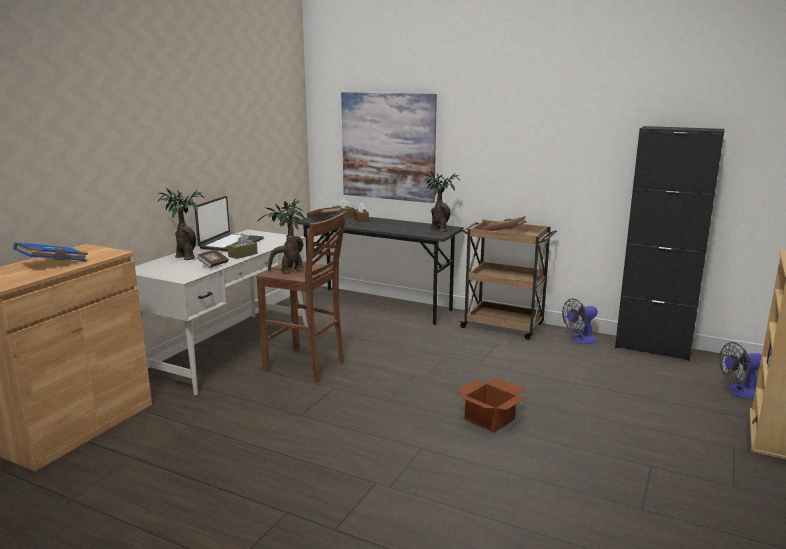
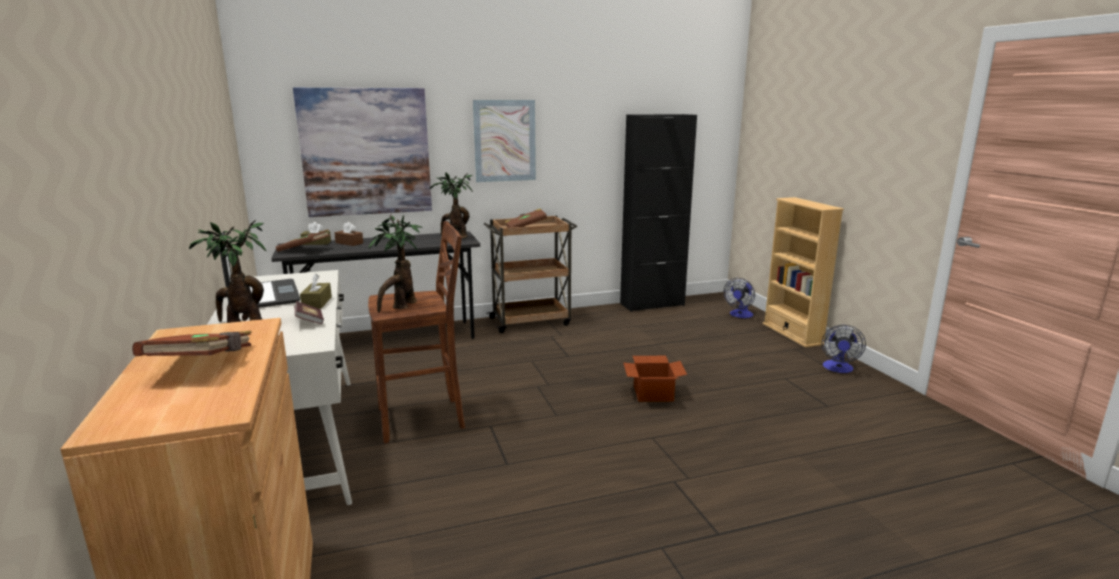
camera: 45 degrees left, 0 degrees up
blue book [13,243,88,261] -> brown book [132,331,252,356]
fan [562,298,598,344] -> fan moved to [822,325,866,373]
none -> picture [473,100,536,182]

